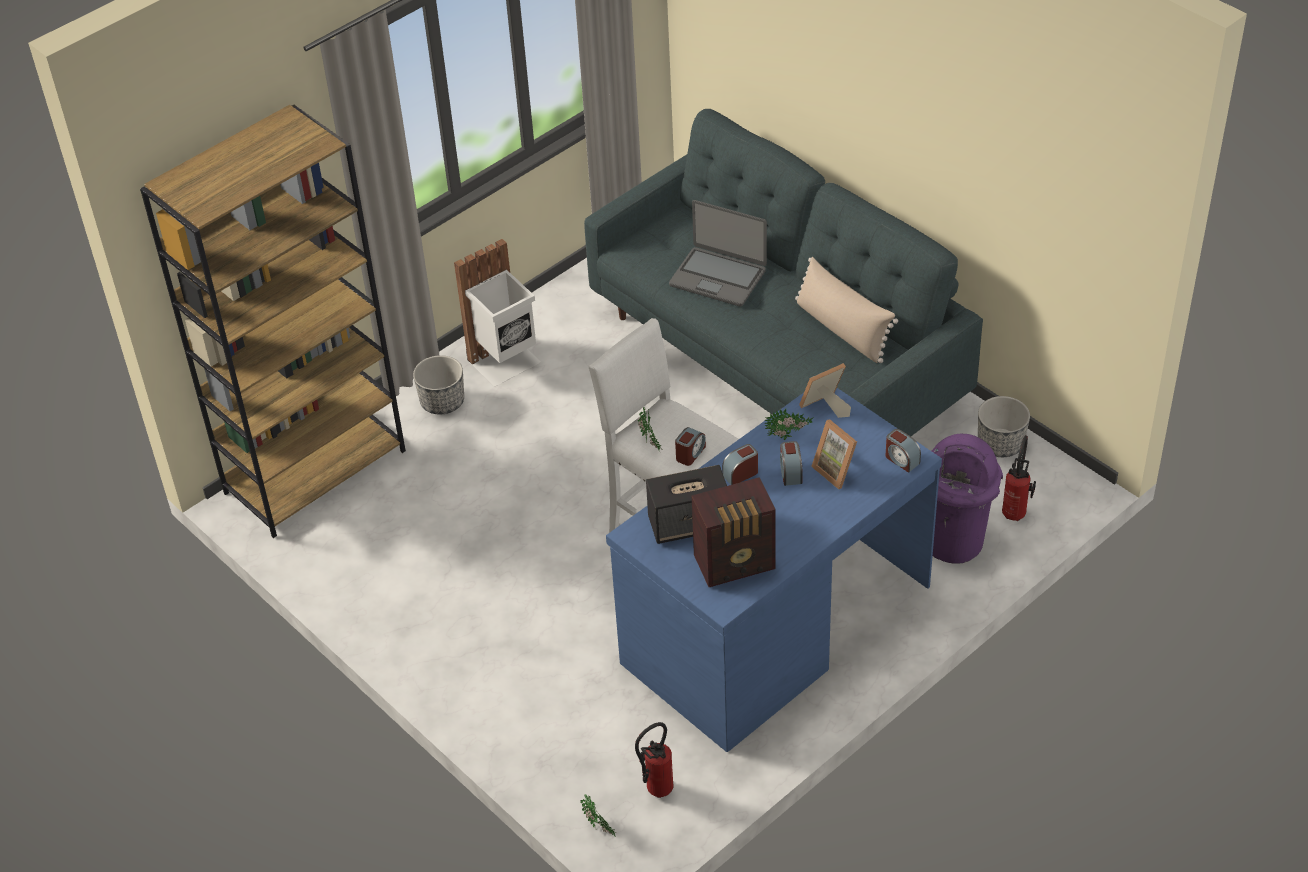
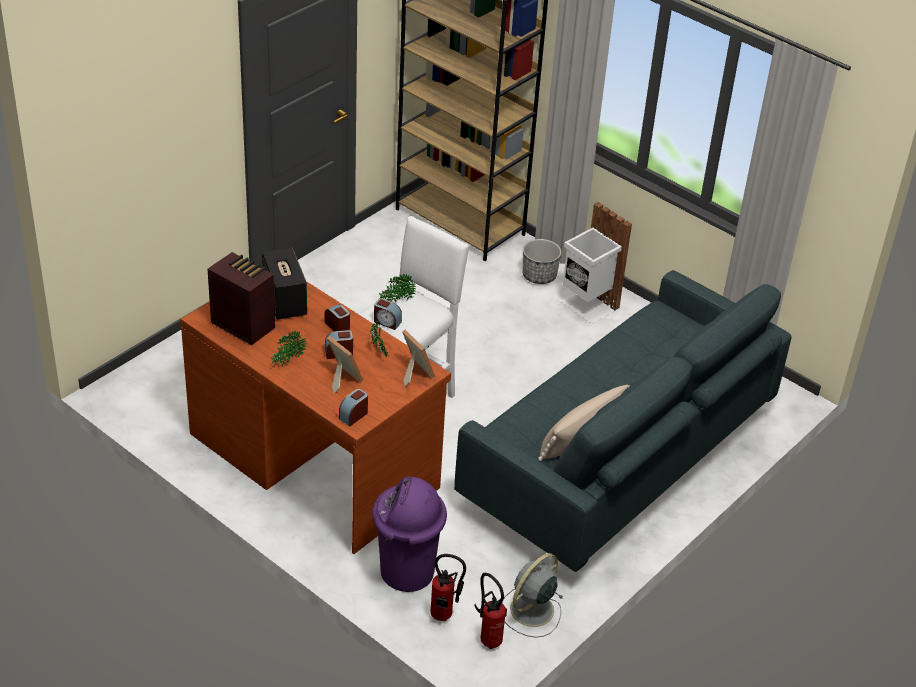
camera: 80 degrees right, 5 degrees down
potted plant [580,794,617,838] -> potted plant moved to [272,331,306,367]
blue desk [606,388,942,752] -> brown desk [180,281,451,554]
fire extinguisher [635,722,674,798] -> fire extinguisher moved to [474,573,507,649]
laptop [669,200,767,307] -> none
radio [692,477,776,587] -> radio turned 150 degrees clockwise [208,252,275,345]
picture frame [811,419,857,489] -> picture frame turned 90 degrees clockwise [327,336,363,394]
planter [978,396,1030,457] -> grey fan [504,553,563,638]

